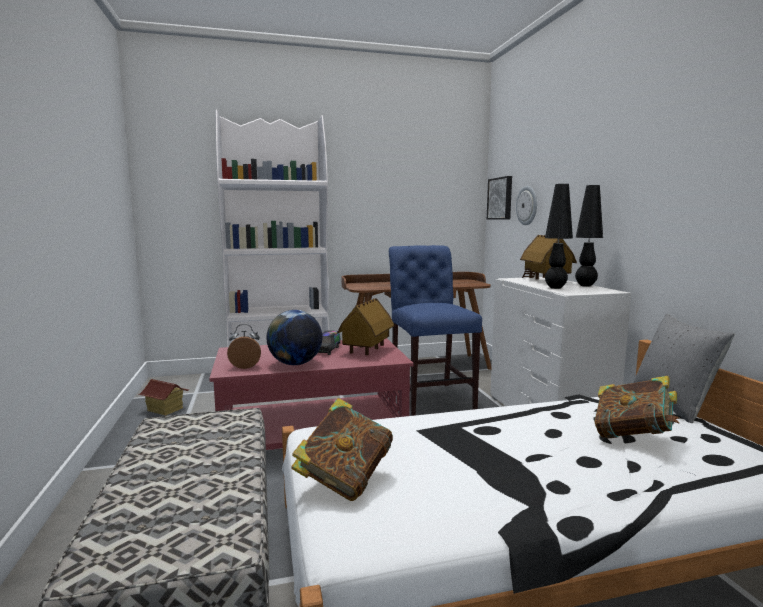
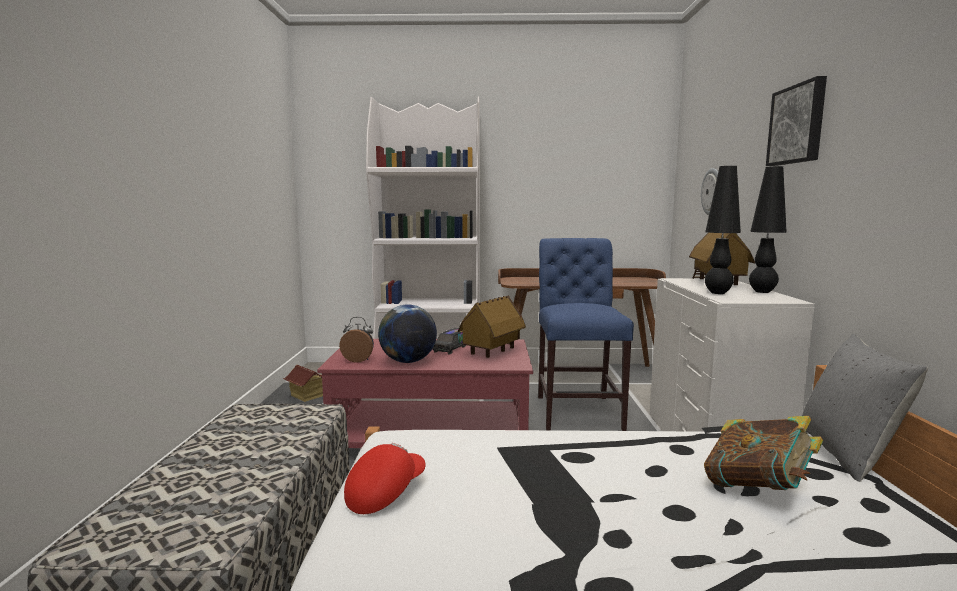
camera: 15 degrees right, 0 degrees up
book [291,398,393,501] -> red cap [344,443,425,514]
picture [487,176,512,220] -> picture moved to [766,76,827,166]

